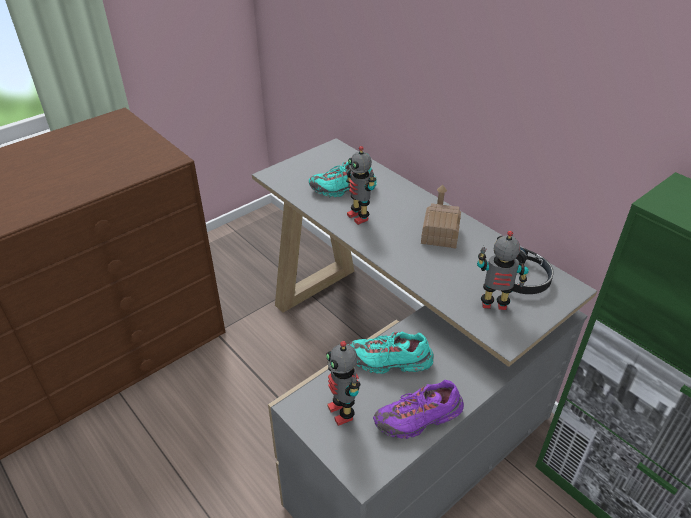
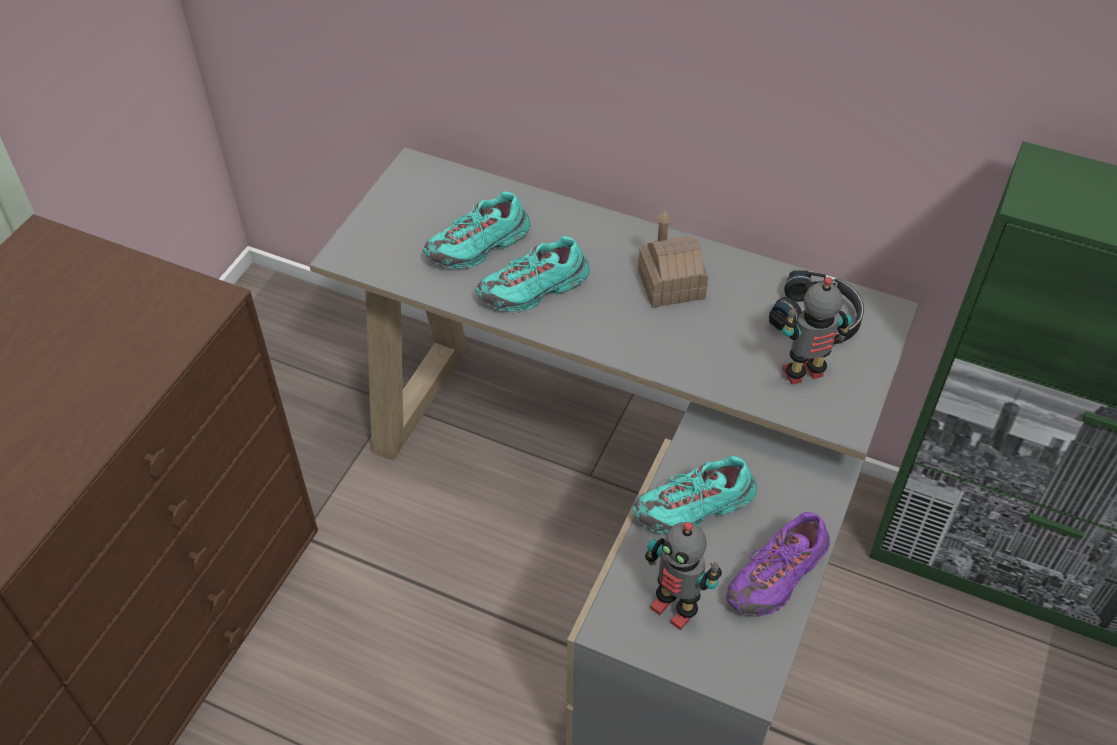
camera: 25 degrees left, 10 degrees up
toy robot [346,146,376,225] -> turquoise shoe [476,236,590,313]

